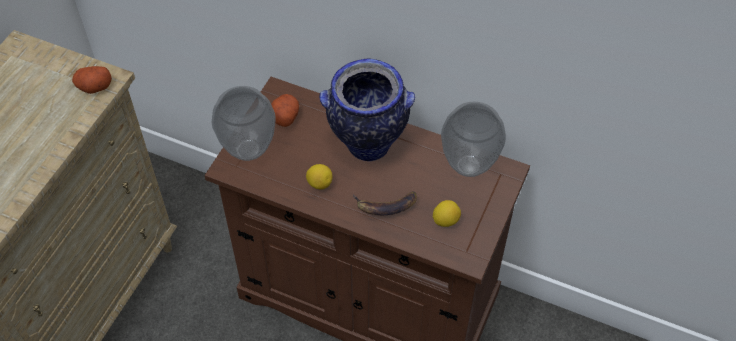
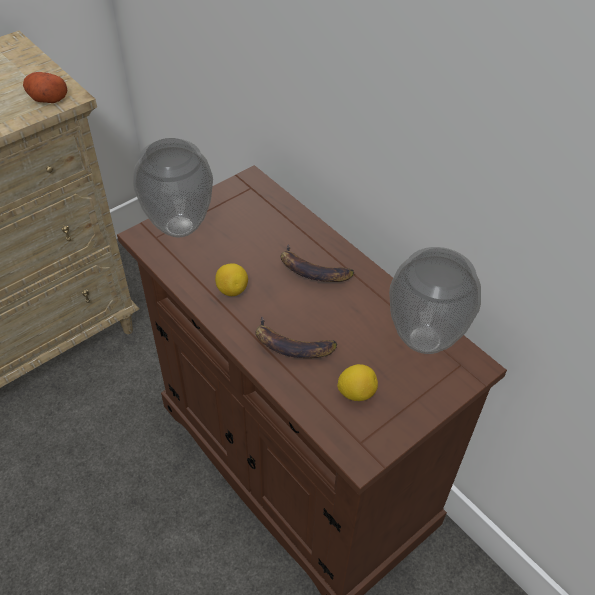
camera: 25 degrees right, 5 degrees down
potato [271,94,299,127] -> none
vase [319,59,415,161] -> banana [281,245,354,282]

